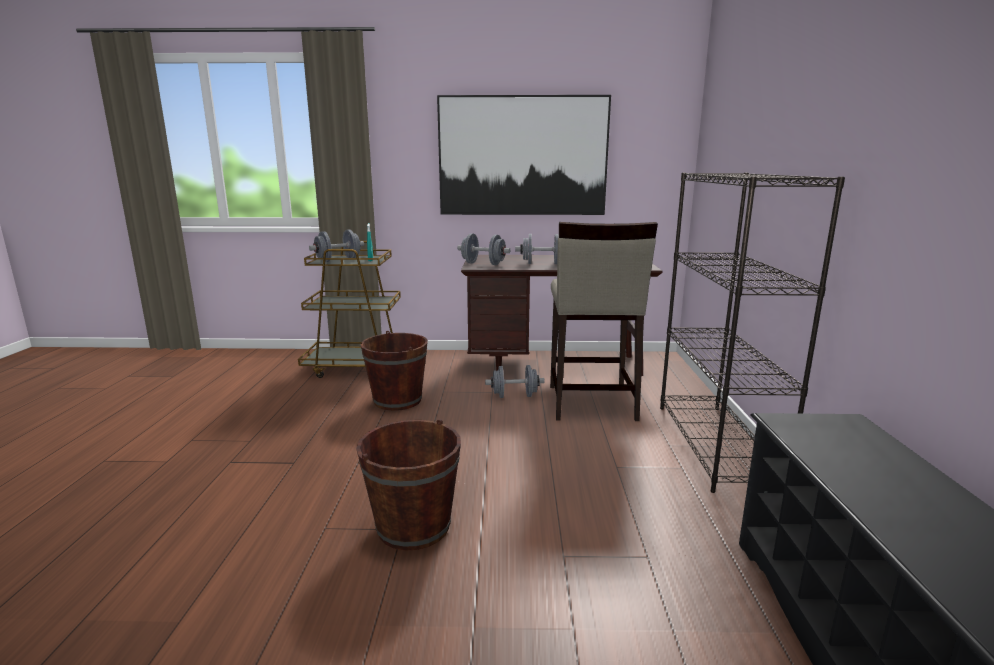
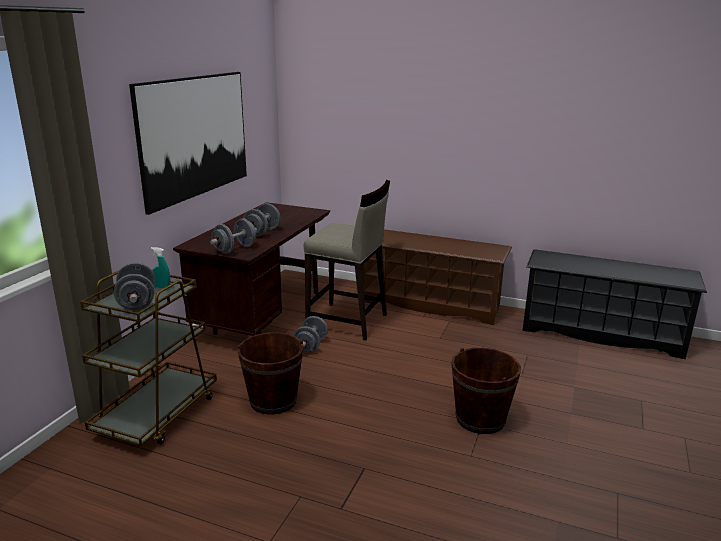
camera: 70 degrees left, 5 degrees up
black bookcase [660,173,845,493] -> brown shoe rack [362,229,512,325]

